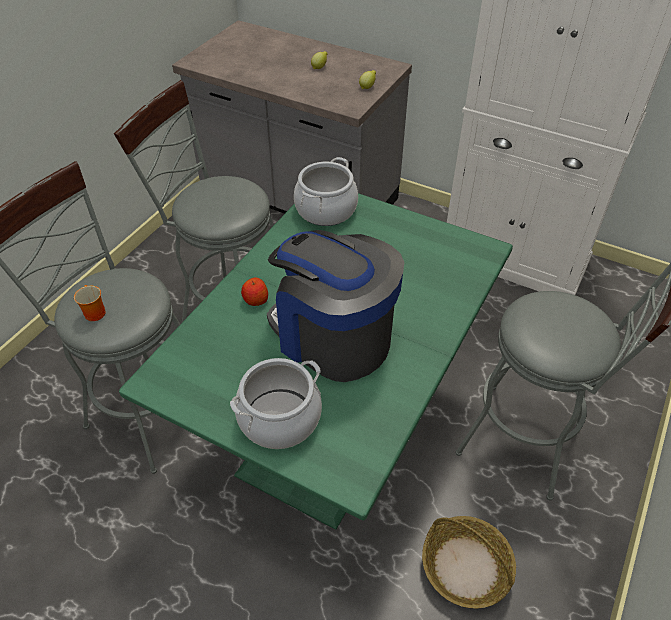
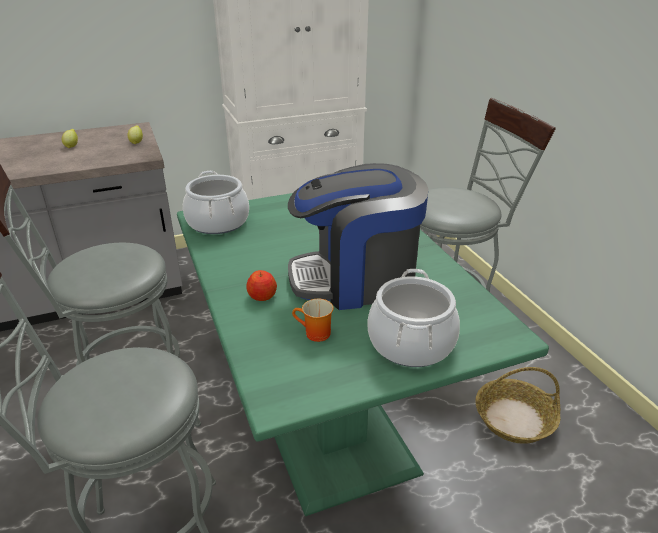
camera: 50 degrees left, 15 degrees down
mug [74,285,106,321] -> mug moved to [292,299,333,342]

